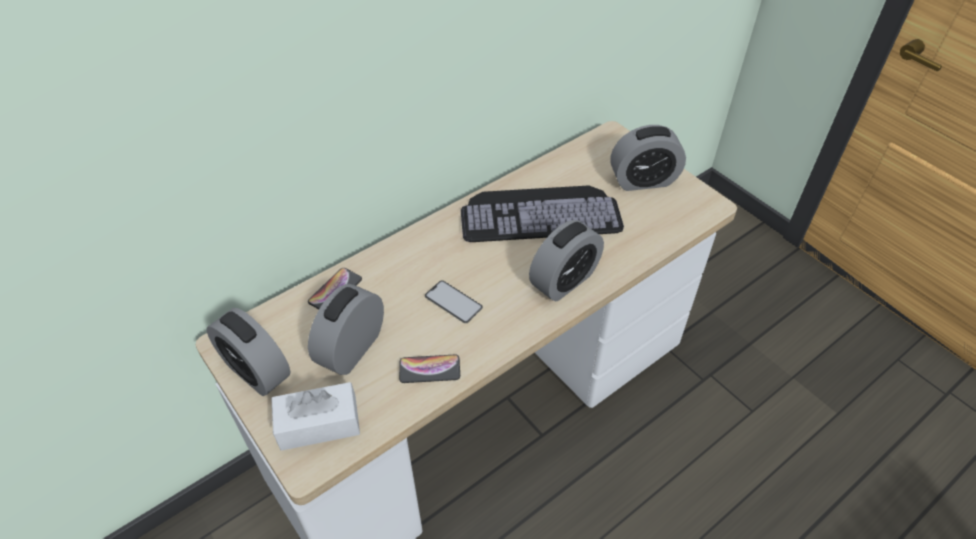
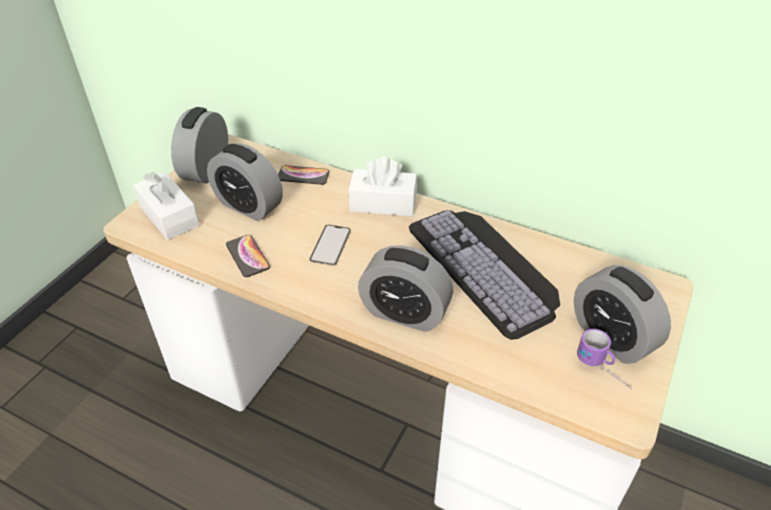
camera: 65 degrees right, 5 degrees down
alarm clock [308,284,384,375] -> alarm clock turned 150 degrees counterclockwise [207,143,283,221]
none -> white tissue box [348,157,417,216]
none -> mug [577,329,632,389]

